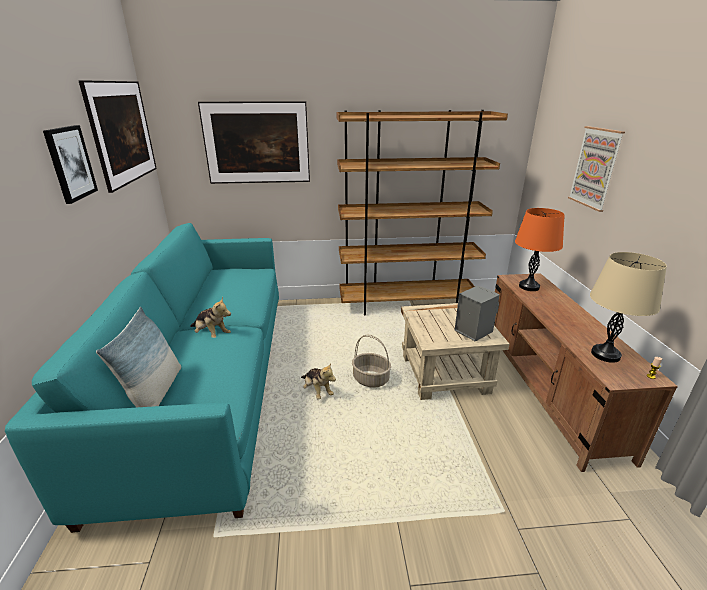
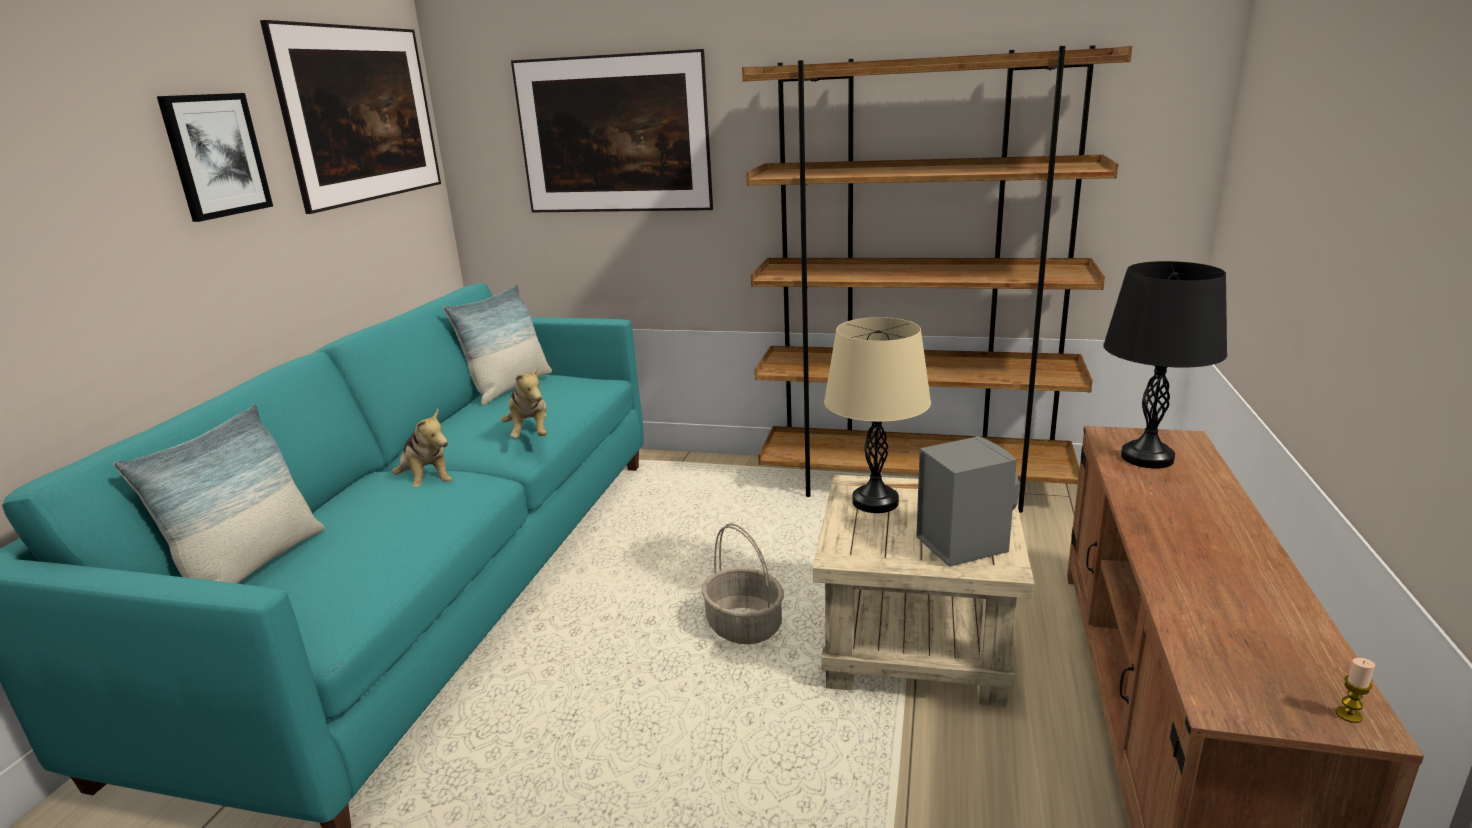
camera: 20 degrees right, 5 degrees down
plush toy [301,363,336,399] -> plush toy moved to [501,366,547,438]
orange table lamp [515,208,564,291] -> black table lamp [1103,261,1227,469]
picture [568,126,625,212] -> none
beige table lamp [590,252,667,363] -> beige table lamp moved to [824,317,931,513]
none -> pillow [443,285,552,406]

